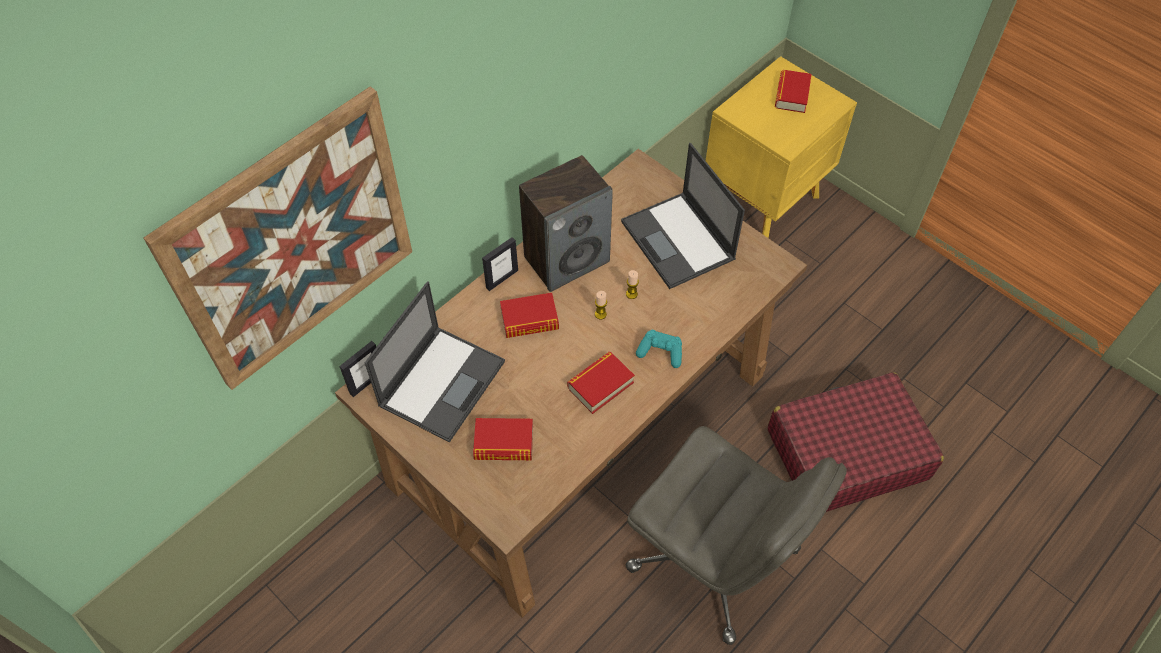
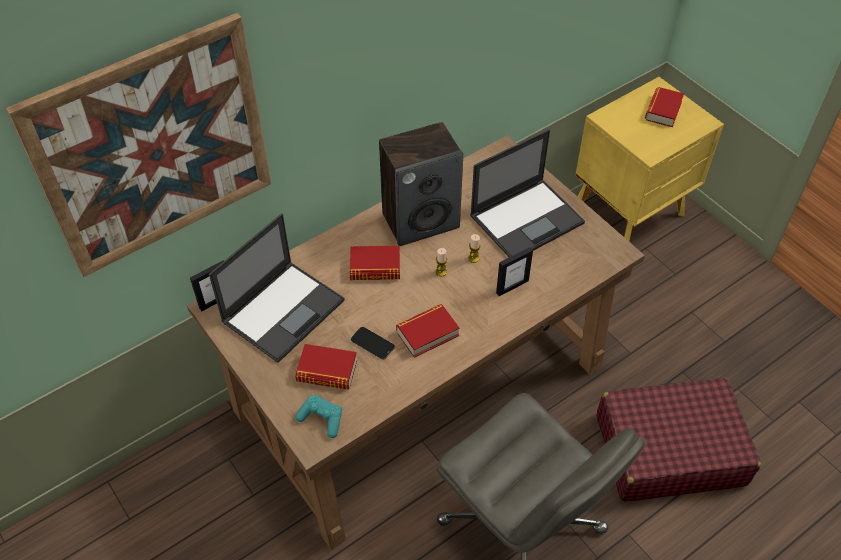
camera: 10 degrees right, 5 degrees down
picture frame [482,237,518,291] -> picture frame moved to [496,247,533,296]
laptop [621,143,745,289] -> laptop turned 105 degrees counterclockwise [470,129,585,257]
turquoise game controller [636,330,682,368] -> turquoise game controller moved to [295,395,342,438]
none -> phone [351,327,395,360]

